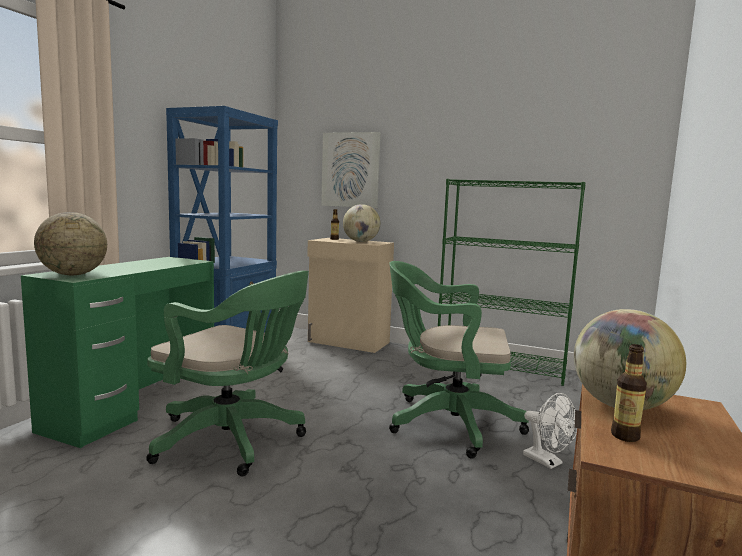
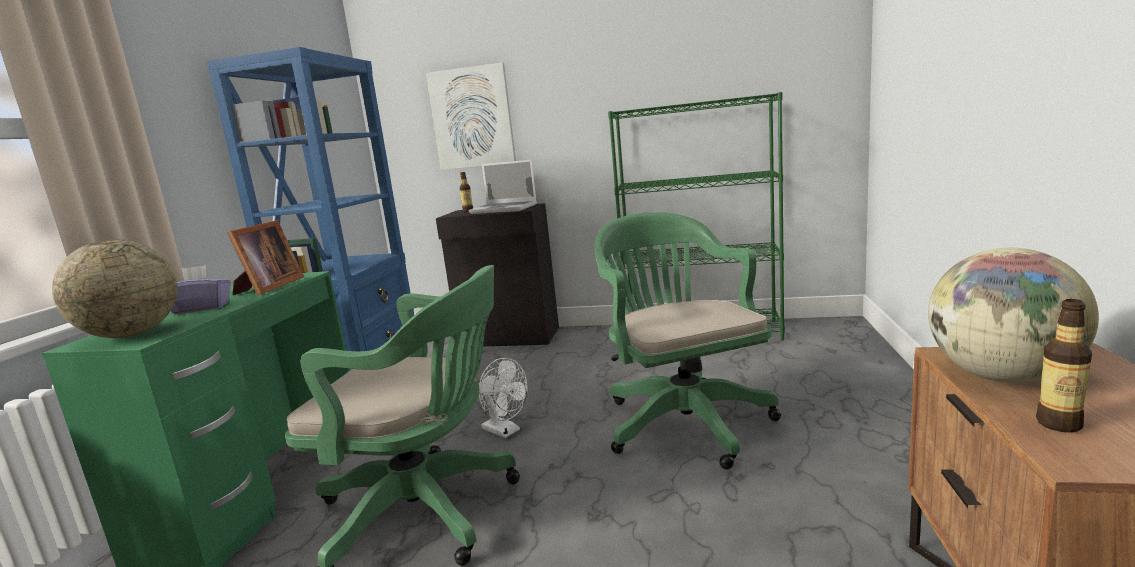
camera: 10 degrees left, 5 degrees up
beige cabinet [307,238,394,353] -> black cabinet [436,203,559,347]
globe [343,204,380,242] -> laptop [469,160,537,214]
green office chair [389,261,529,459] -> green office chair turned 75 degrees clockwise [595,212,781,469]
white fan [523,393,577,469] -> white fan moved to [479,358,528,438]
none -> purple tissue box [171,265,231,315]
none -> picture frame [227,220,304,295]

